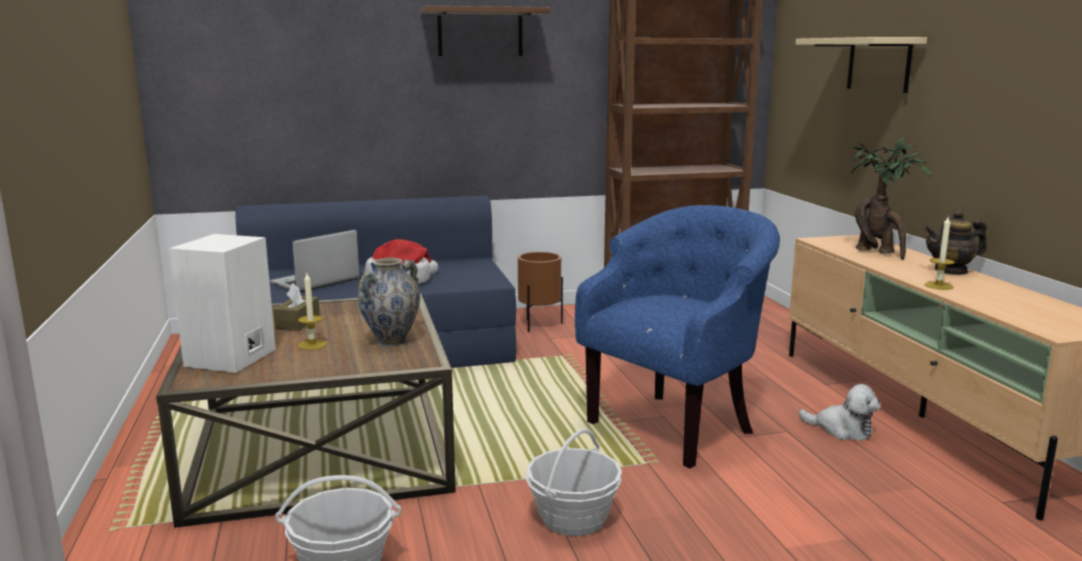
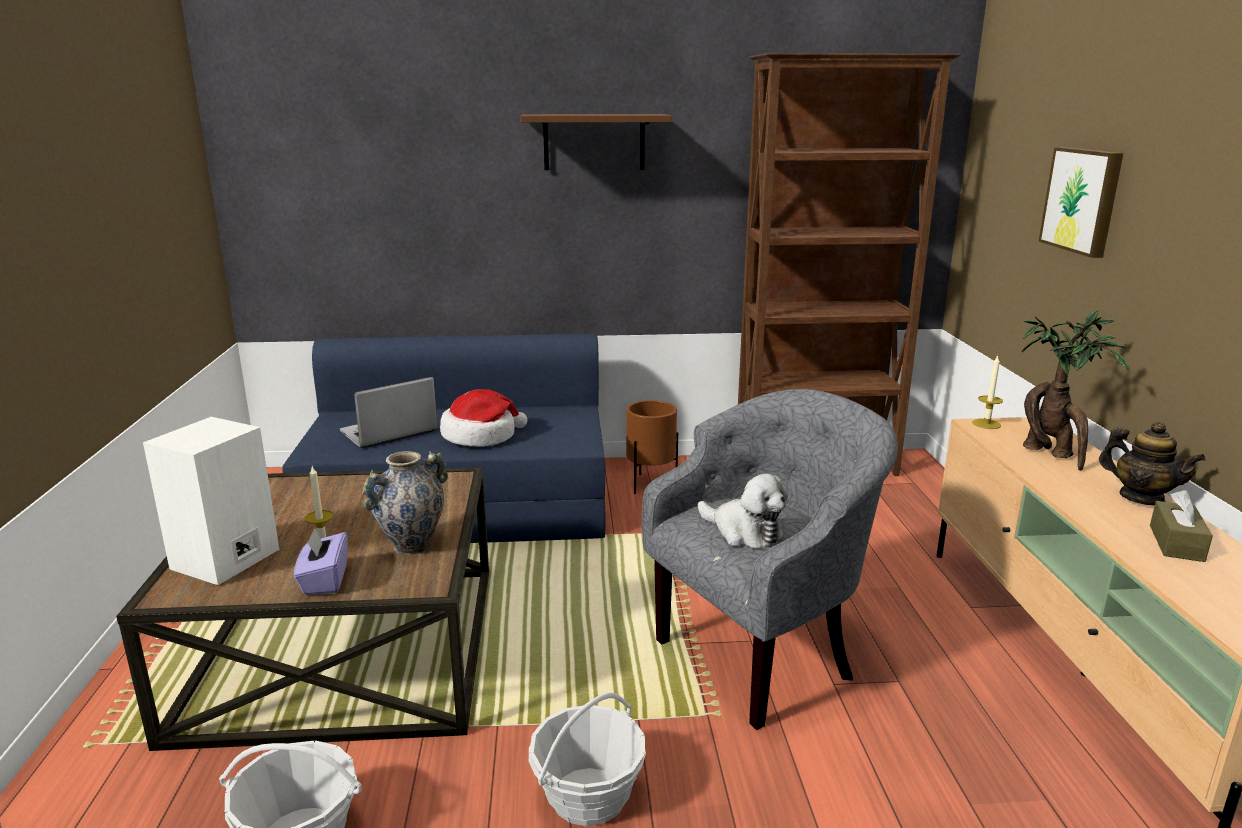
camera: 10 degrees right, 5 degrees up
brown tissue box [273,283,320,331] -> brown tissue box moved to [1150,490,1213,562]
blue armchair [575,205,780,468] -> grey armchair [642,389,898,730]
beige shelf [796,37,927,93] -> picture [1039,147,1123,258]
plush toy [799,384,880,441] -> plush toy moved to [698,474,788,548]
teapot [924,210,987,275] -> teapot turned 135 degrees counterclockwise [1099,421,1206,506]
candle [925,217,955,290] -> candle moved to [972,355,1003,429]
none -> purple tissue box [294,528,348,595]

